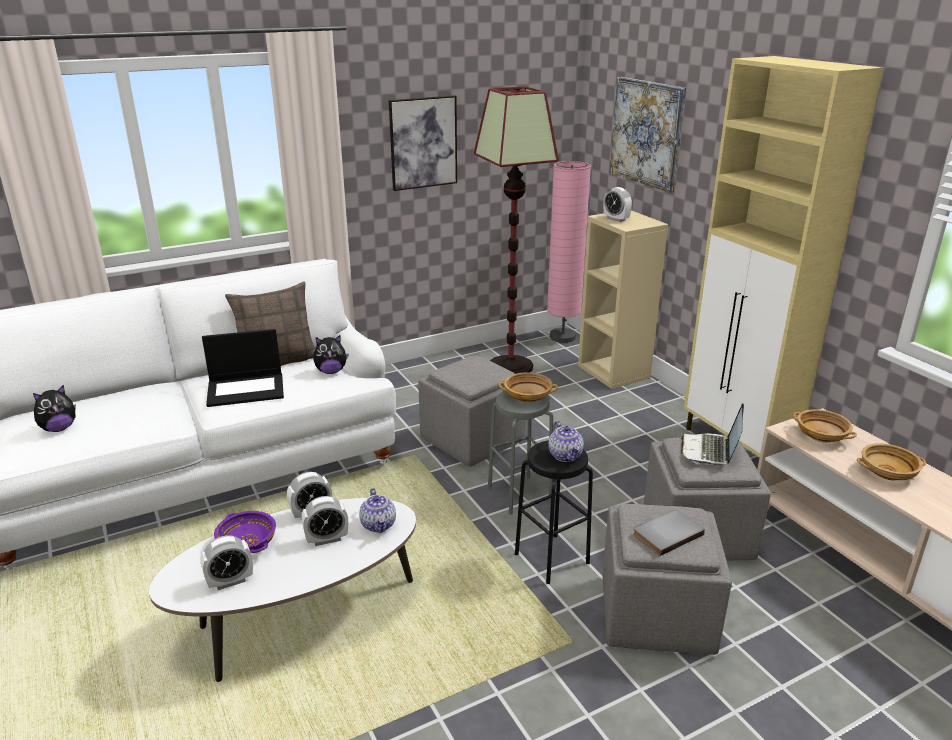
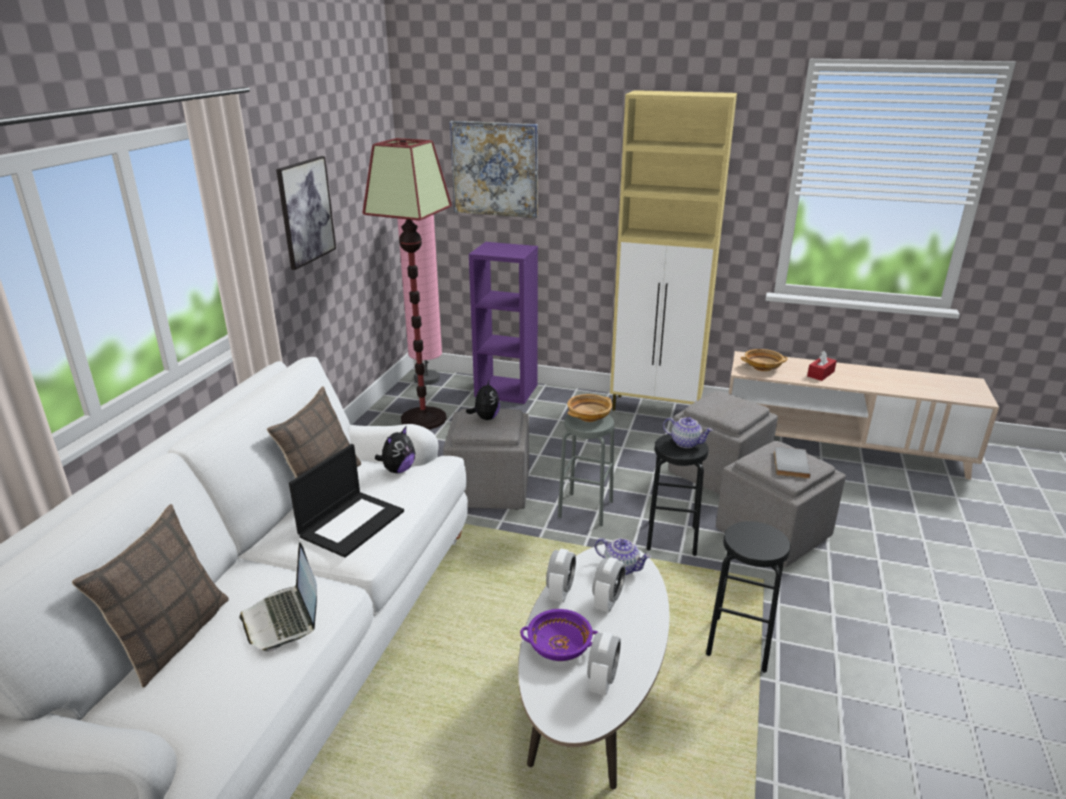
camera: 45 degrees left, 0 degrees up
plush toy [33,385,76,432] -> plush toy moved to [466,379,500,420]
beige bookcase [578,210,668,389] -> purple bookcase [469,242,538,404]
alarm clock [604,187,632,222] -> none
laptop [681,403,744,465] -> laptop moved to [240,542,317,652]
beige bowl [857,443,926,480] -> red tissue box [807,351,837,381]
none -> pillow [72,504,229,688]
none -> black stool [706,521,791,673]

